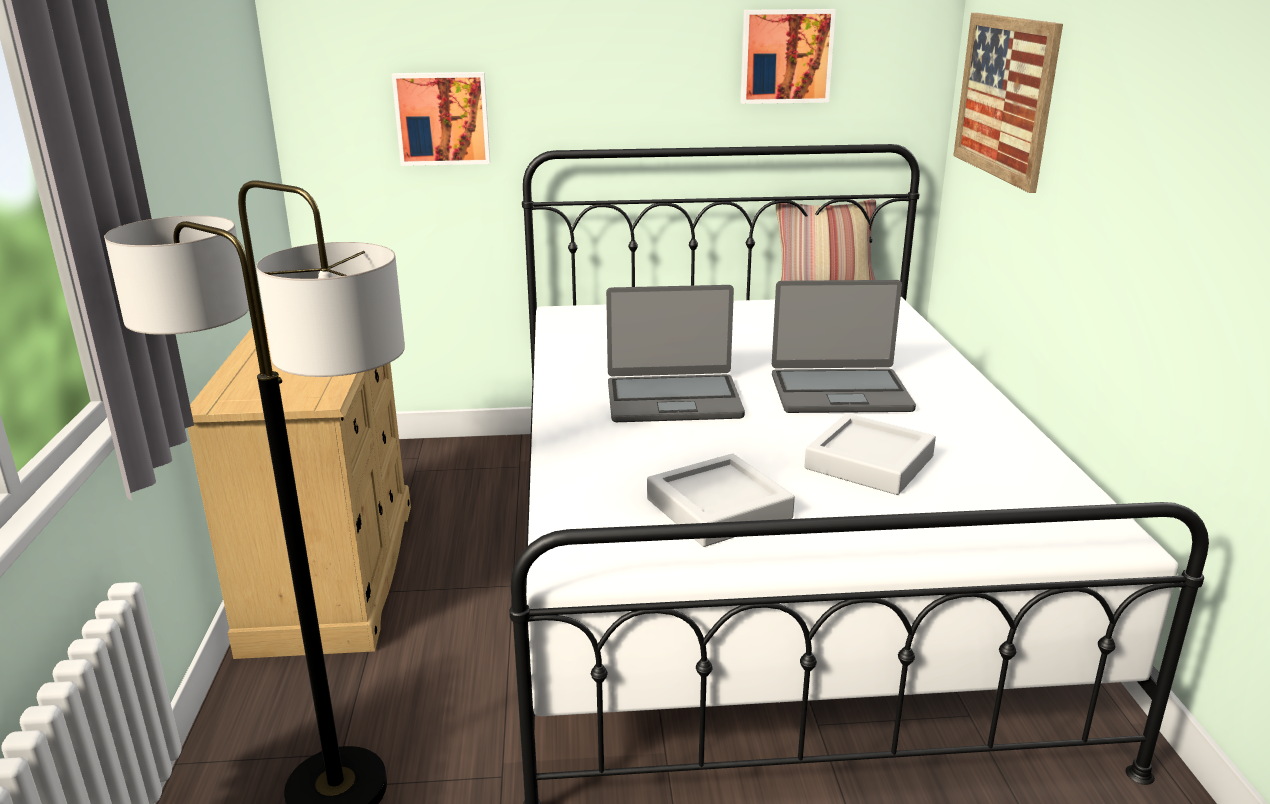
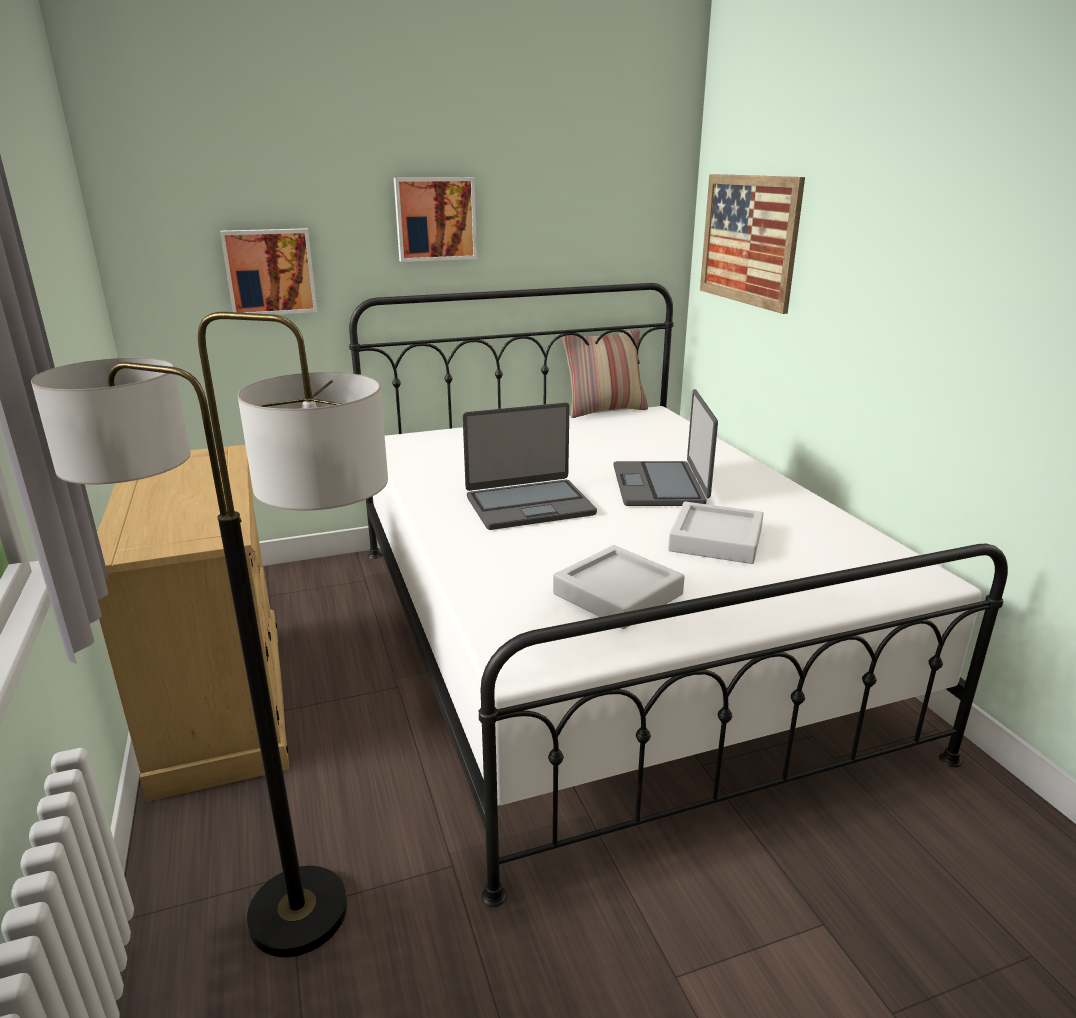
camera: 15 degrees left, 0 degrees up
picture [740,9,836,104] -> picture moved to [394,177,477,262]
laptop [772,280,916,413] -> laptop turned 105 degrees clockwise [614,389,718,506]

